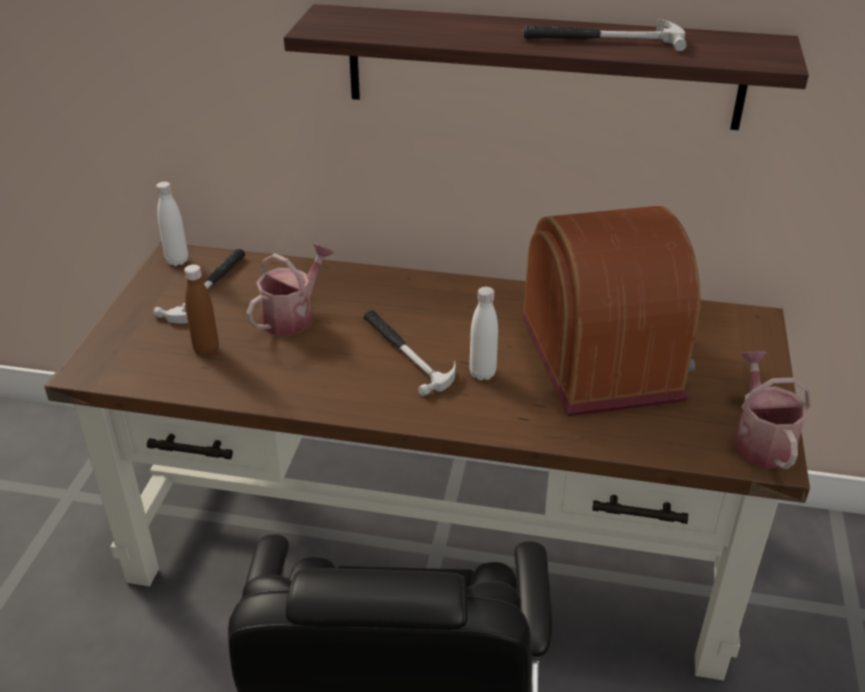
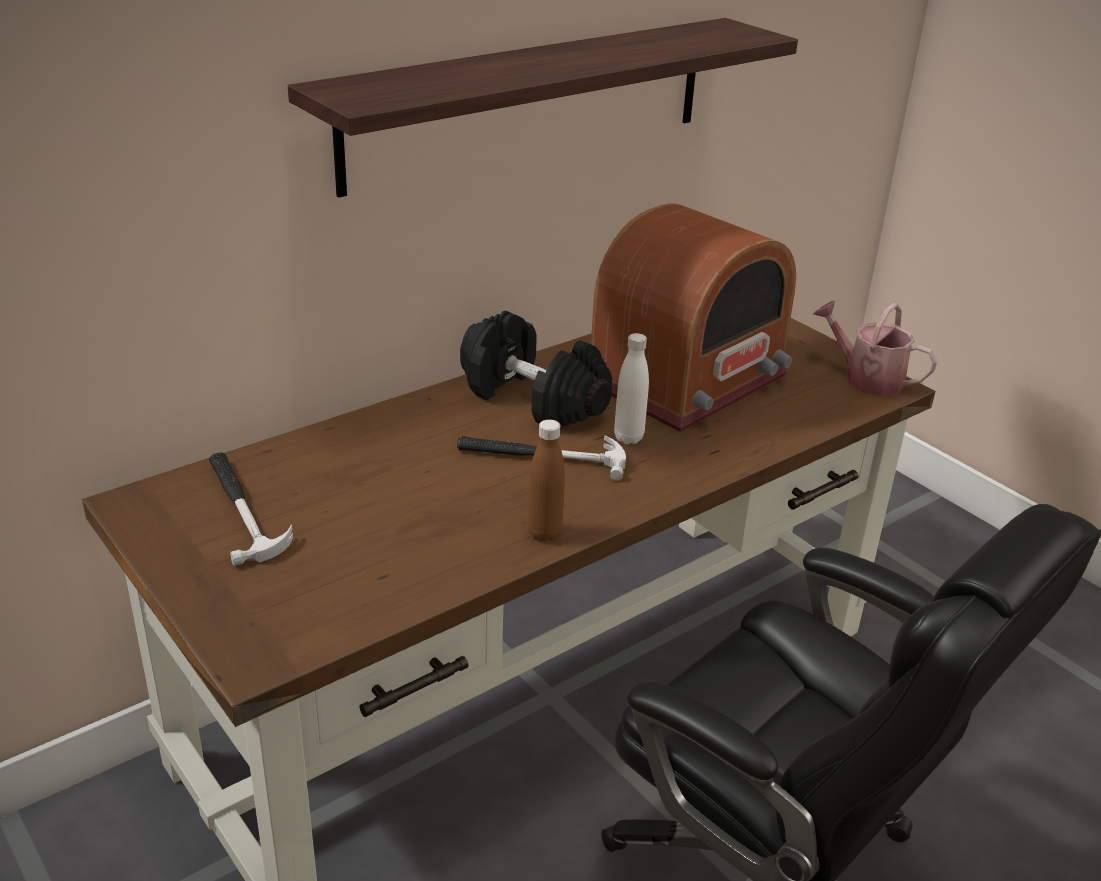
camera: 50 degrees left, 5 degrees down
white bottle [156,182,188,266] -> none
brown bottle [184,264,219,356] -> brown bottle moved to [528,419,565,542]
watering can [246,243,334,335] -> none
hammer [523,19,687,51] -> none
radio [523,206,701,416] -> radio turned 105 degrees clockwise [591,203,796,432]
none -> black dumbbell [460,311,612,429]

